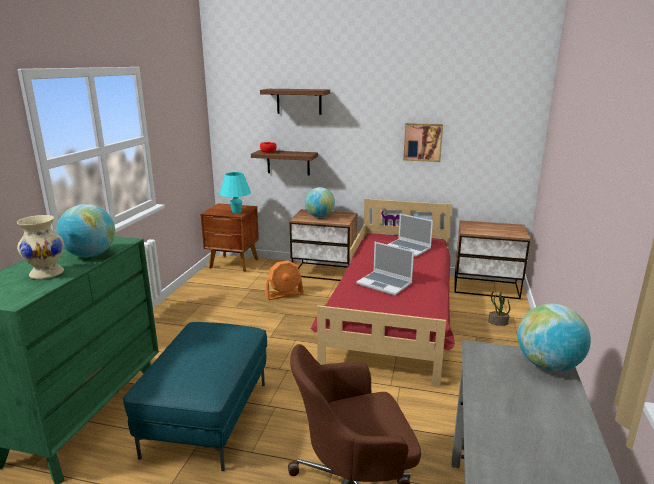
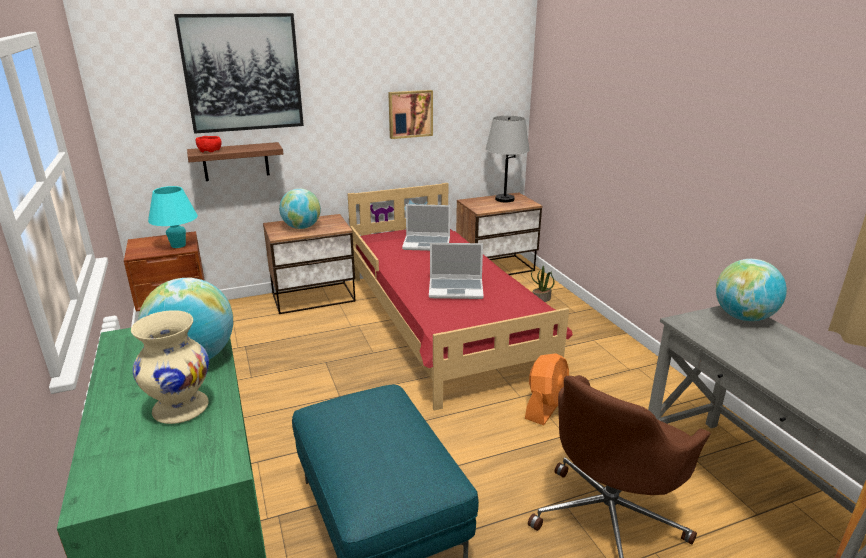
camera: 35 degrees left, 5 degrees up
shelf [260,89,330,115] -> picture [174,13,304,134]
orange fan [265,260,303,300] -> orange fan moved to [525,353,569,425]
none -> grey table lamp [486,116,530,202]

